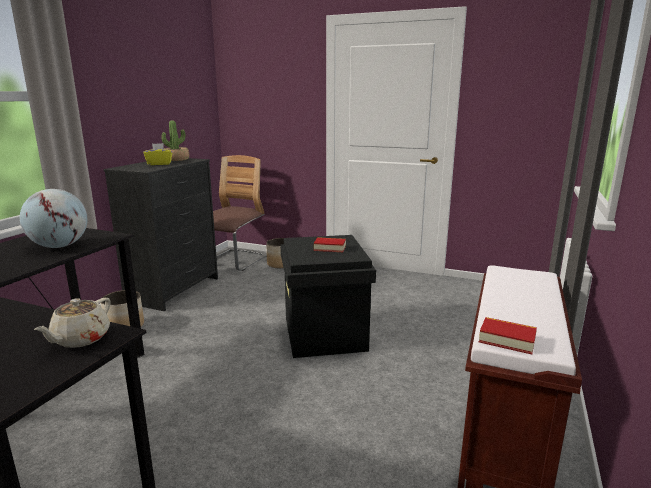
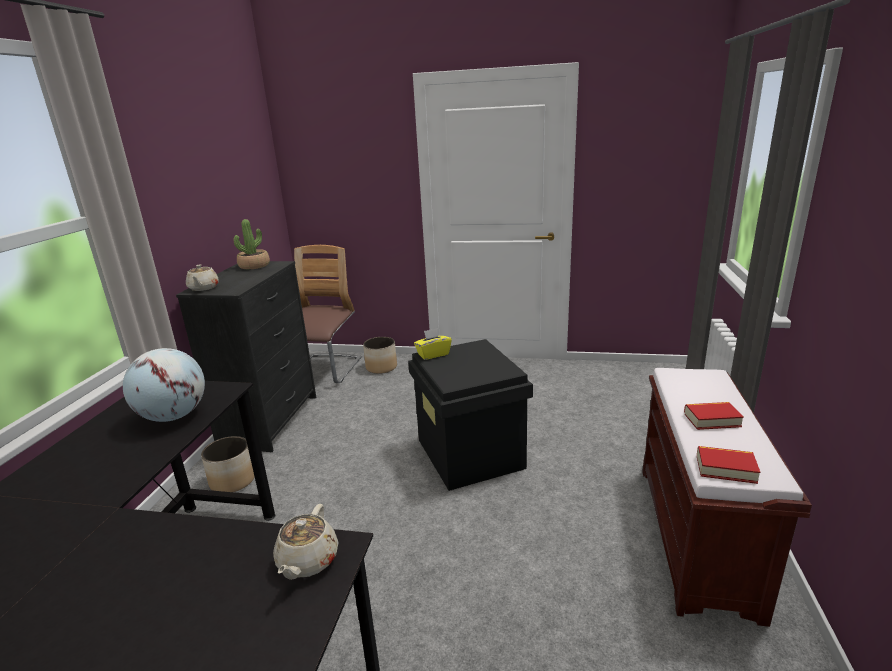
camera: 10 degrees left, 5 degrees up
yellow tissue box [143,143,173,165] -> yellow tissue box moved to [414,328,452,360]
book [314,237,346,252] -> book moved to [684,402,744,430]
none -> beige teapot [186,264,219,291]

